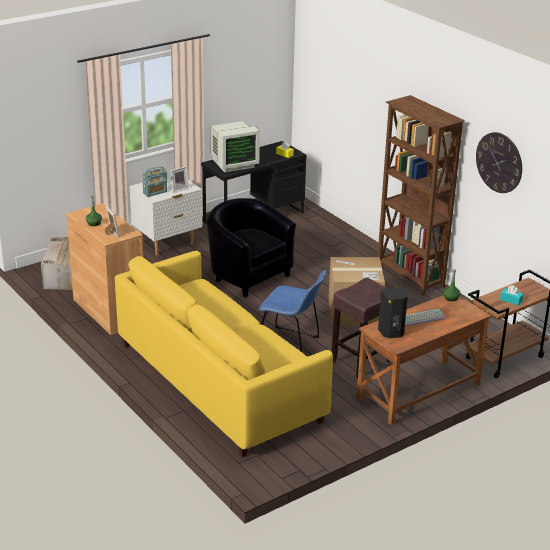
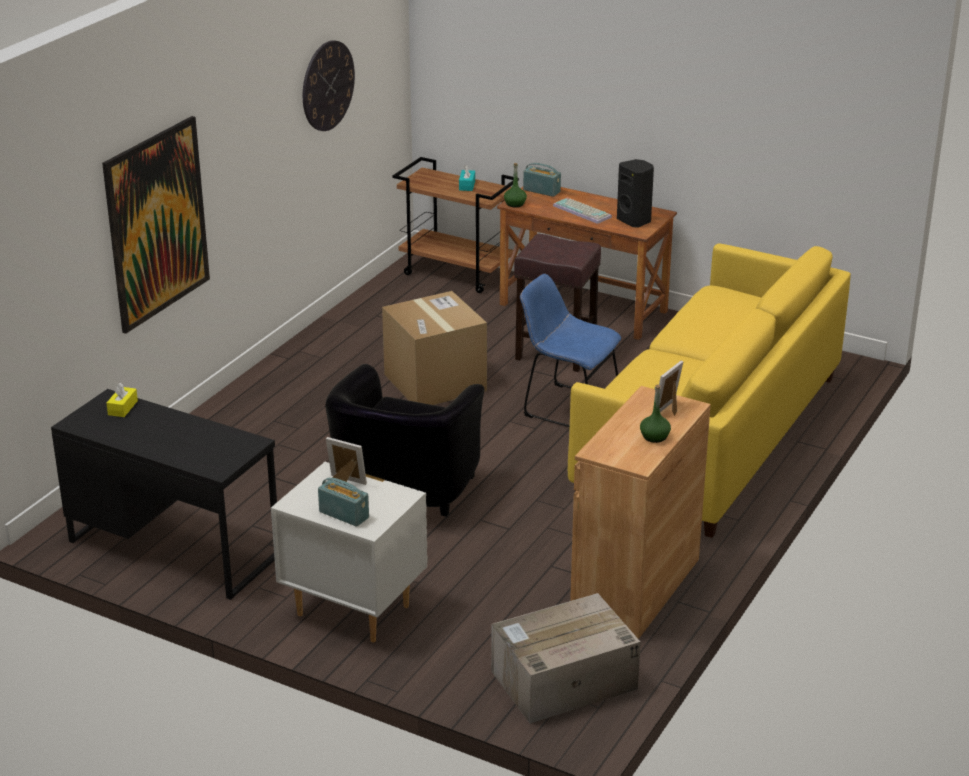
camera: 115 degrees left, 0 degrees up
radio [143,175,167,197] -> radio moved to [523,163,561,197]
monitor [210,121,260,172] -> none
blue chair [259,270,327,352] -> blue chair turned 60 degrees counterclockwise [520,273,621,427]
brown bookcase [378,95,465,296] -> none
none -> picture [102,116,210,334]

